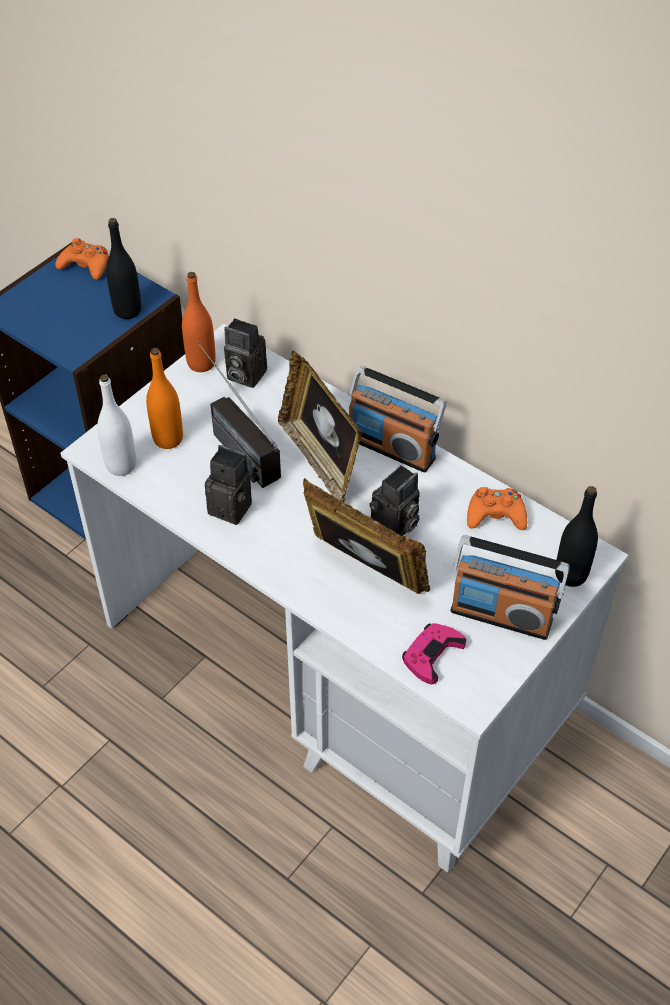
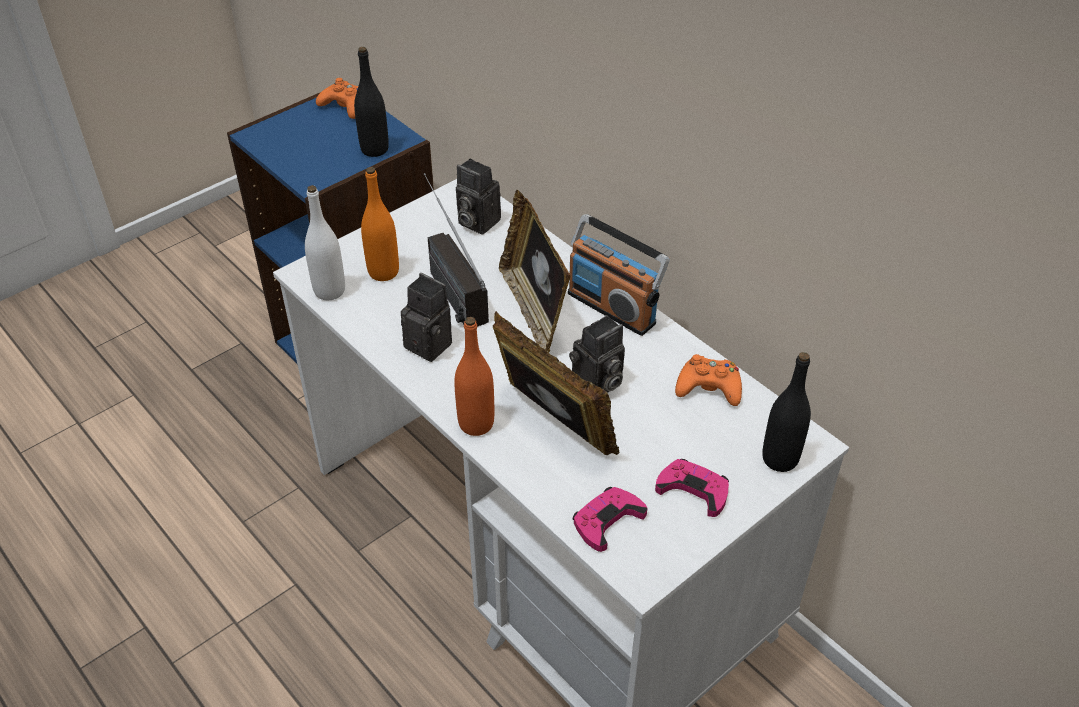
camera: 10 degrees right, 5 degrees down
orange bottle [182,272,216,372] -> orange bottle moved to [454,317,494,436]
radio [451,535,570,640] -> pink game controller [655,459,729,517]

